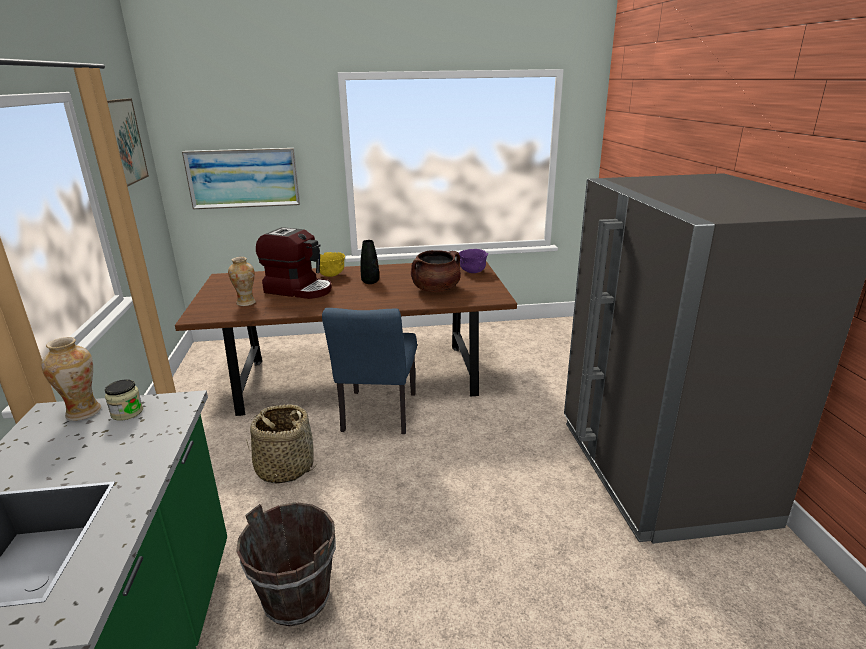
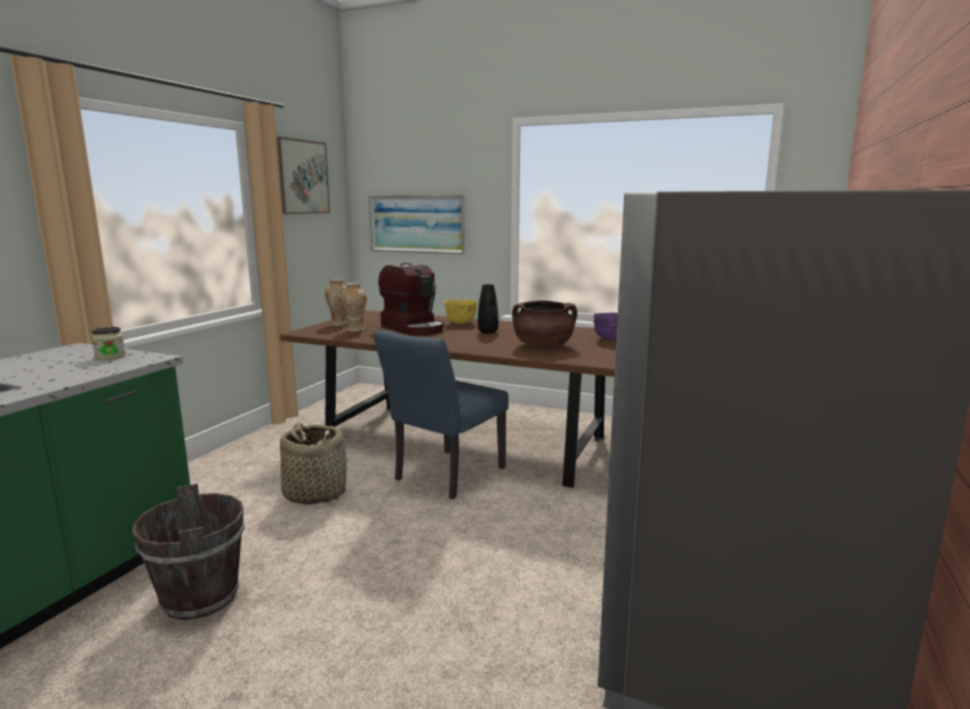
camera: 30 degrees right, 10 degrees down
vase [41,337,101,421] -> vase moved to [325,279,348,326]

